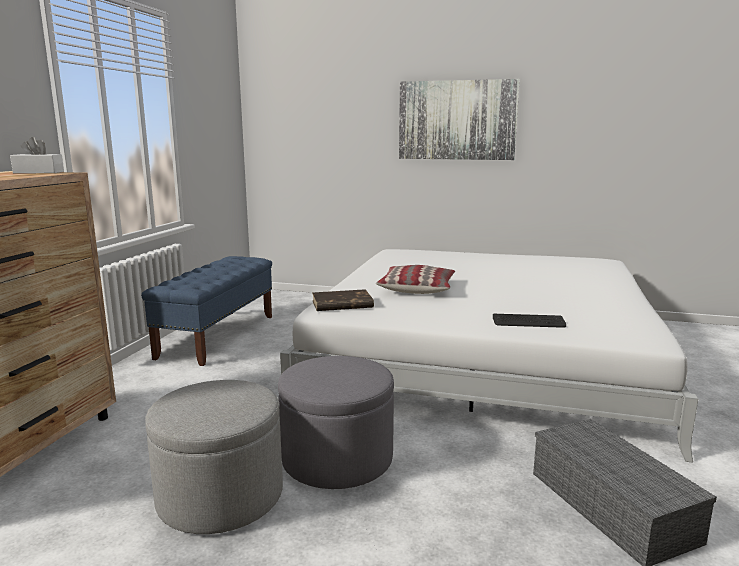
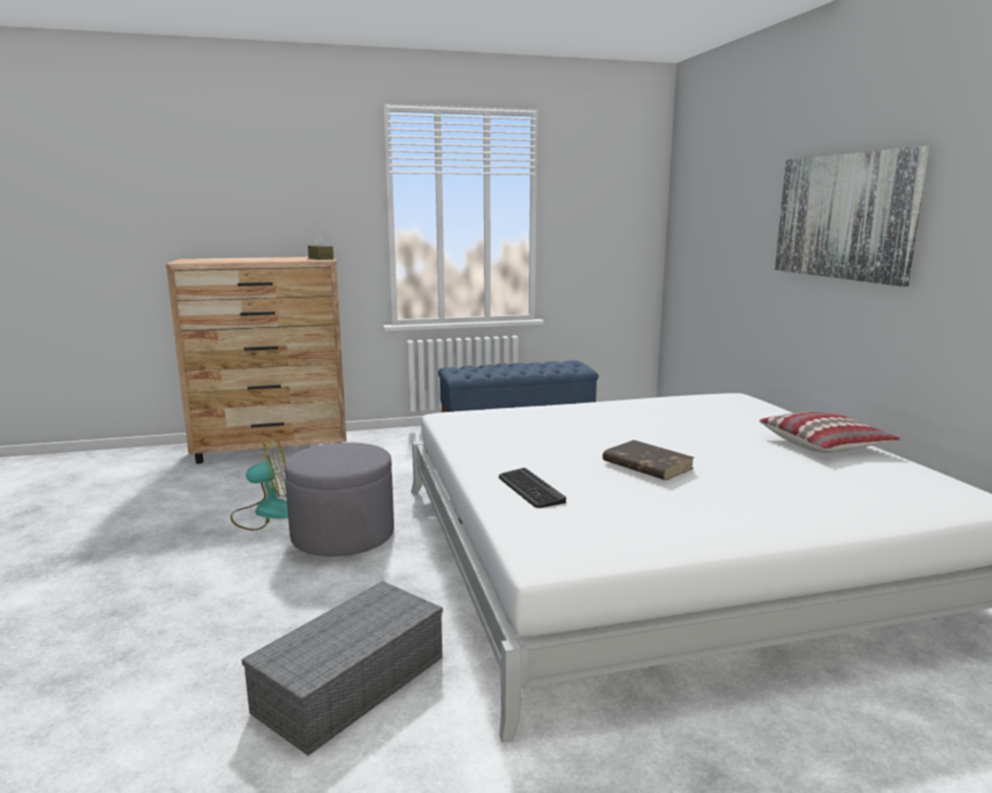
camera: 60 degrees right, 0 degrees up
white tissue box [10,137,64,173] -> brown tissue box [308,234,334,260]
grey ottoman [145,380,283,534] -> fan [231,437,288,530]
brown book [312,289,374,311] -> brown book moved to [603,440,695,480]
pillow [376,265,455,294] -> pillow moved to [759,412,900,453]

